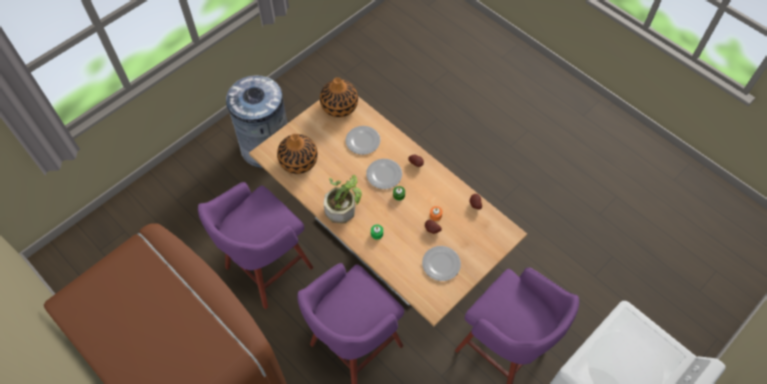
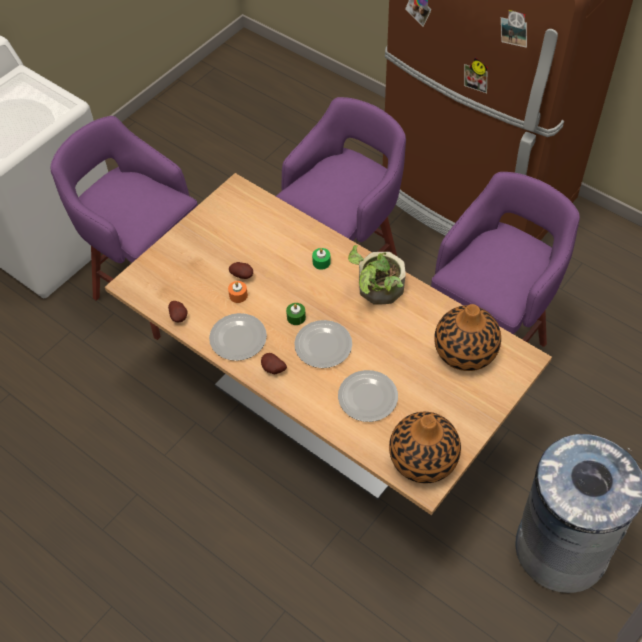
camera: 175 degrees right, 5 degrees down
plate [422,246,461,281] -> plate moved to [209,313,267,361]

